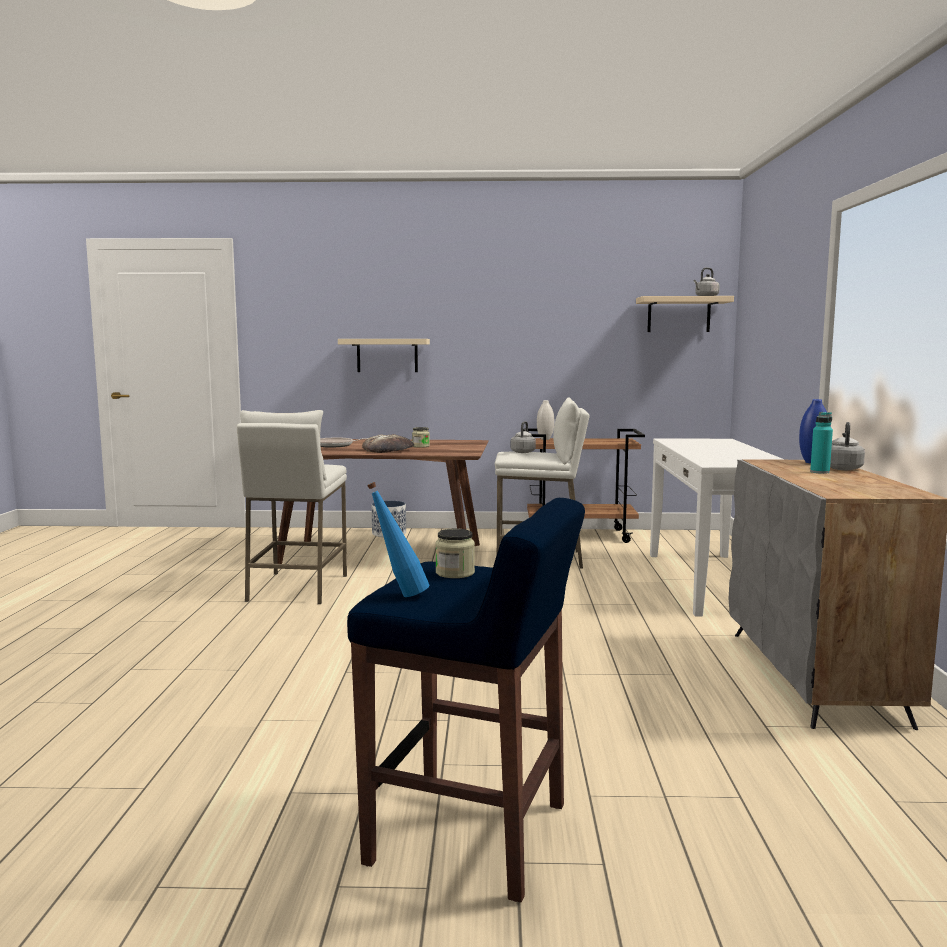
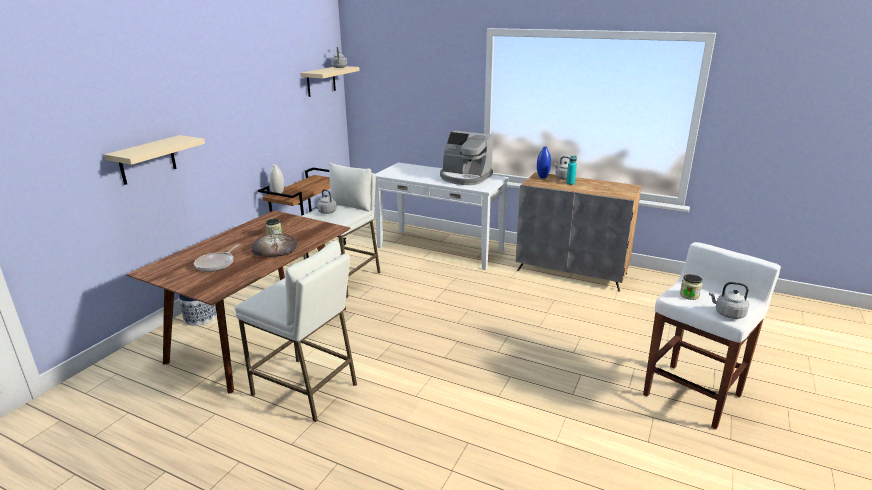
camera: 65 degrees left, 15 degrees up
blue stool [347,498,585,903] -> white stool [643,242,781,429]
blue bottle [367,482,430,597] -> grey kettle [709,282,749,319]
none -> coffee machine [440,131,493,185]

